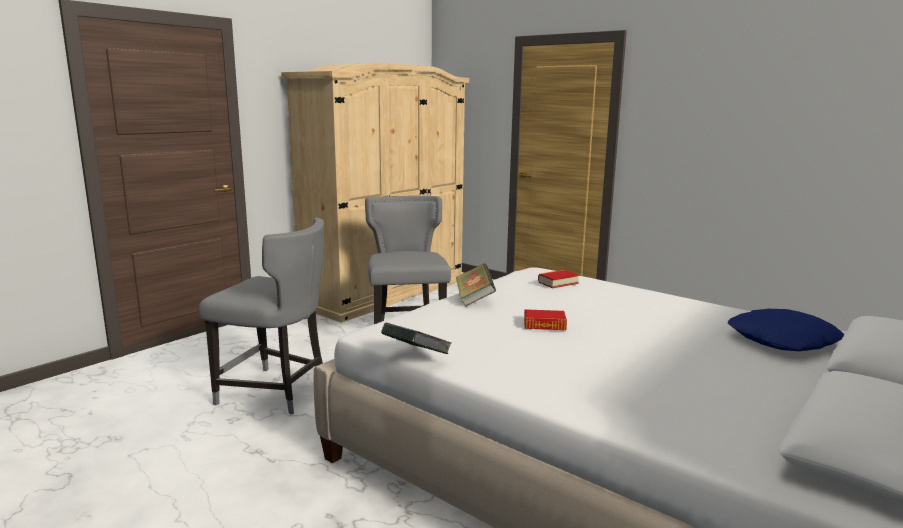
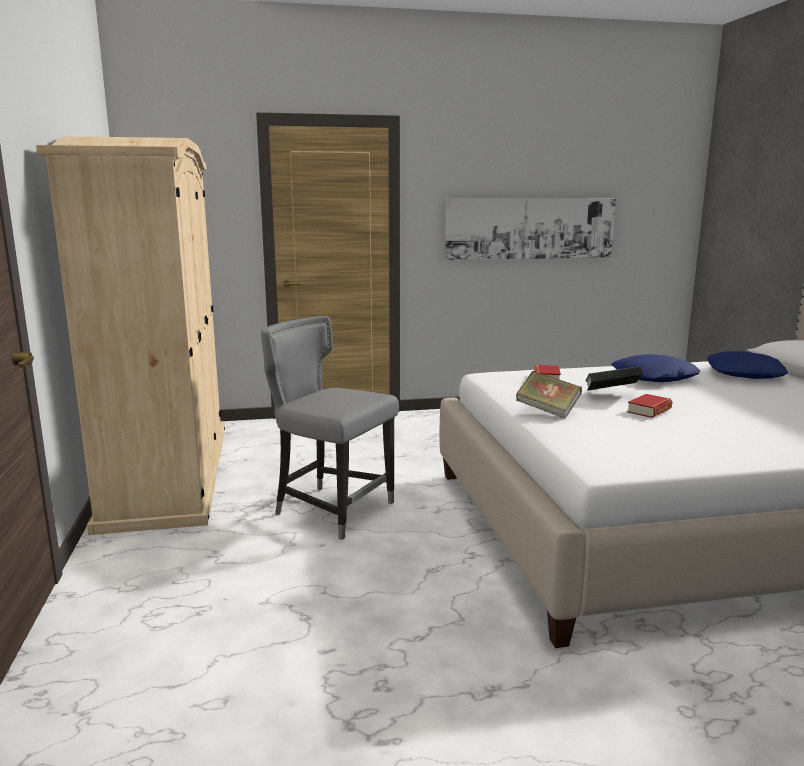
camera: 50 degrees left, 0 degrees up
grey chair [199,218,324,414] -> none
book [381,323,451,354] -> book moved to [585,366,643,391]
none -> picture [445,199,616,260]
none -> blue pillow [611,354,700,382]

